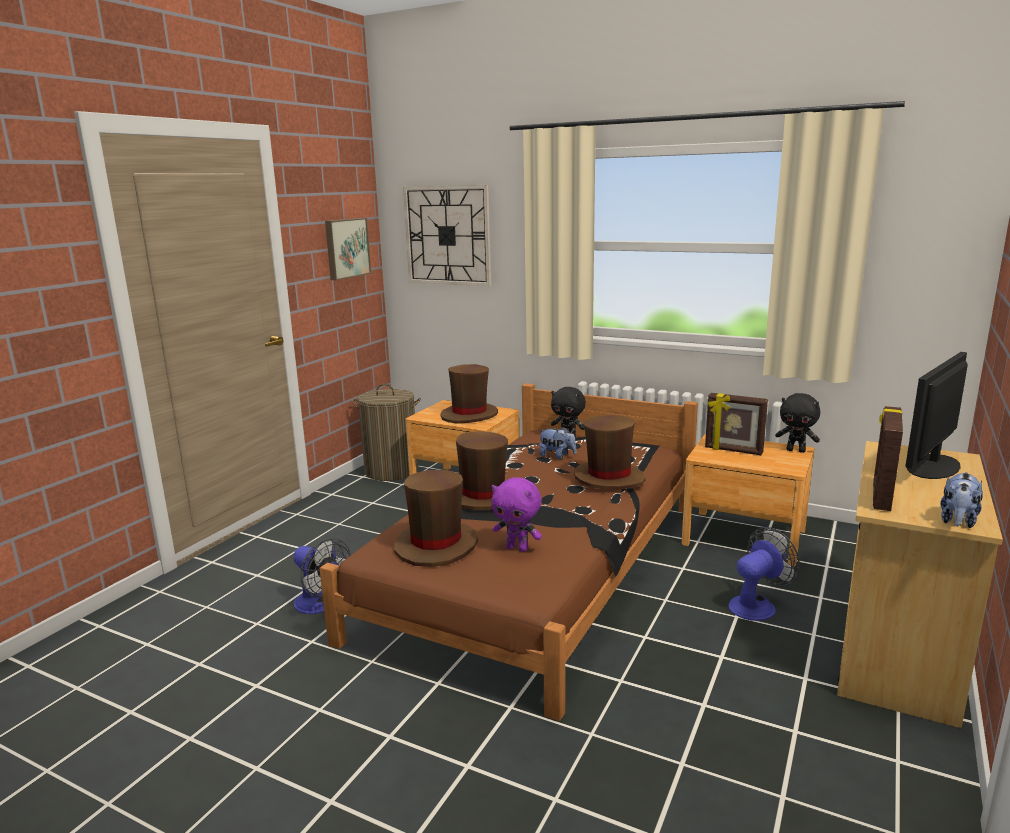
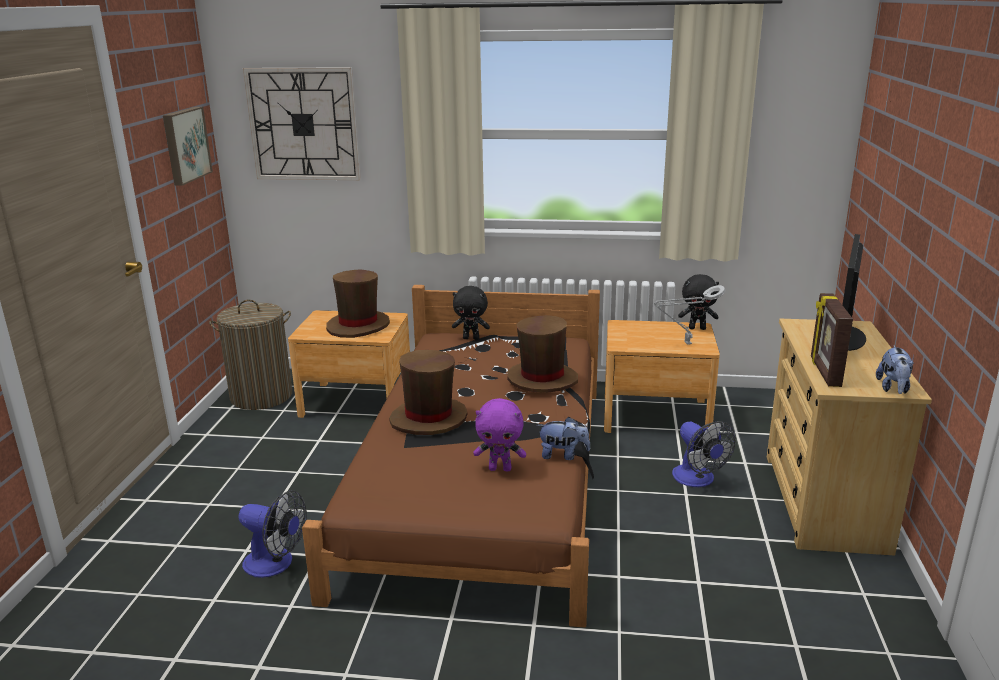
camera: 20 degrees left, 5 degrees up
brown hat [394,470,478,567] -> none
plush toy [539,426,576,459] -> plush toy moved to [537,417,590,460]
picture frame [705,393,768,455] -> none
fan [728,527,800,621] -> fan turned 120 degrees clockwise [672,421,736,487]
none -> grey table lamp [654,285,725,345]

